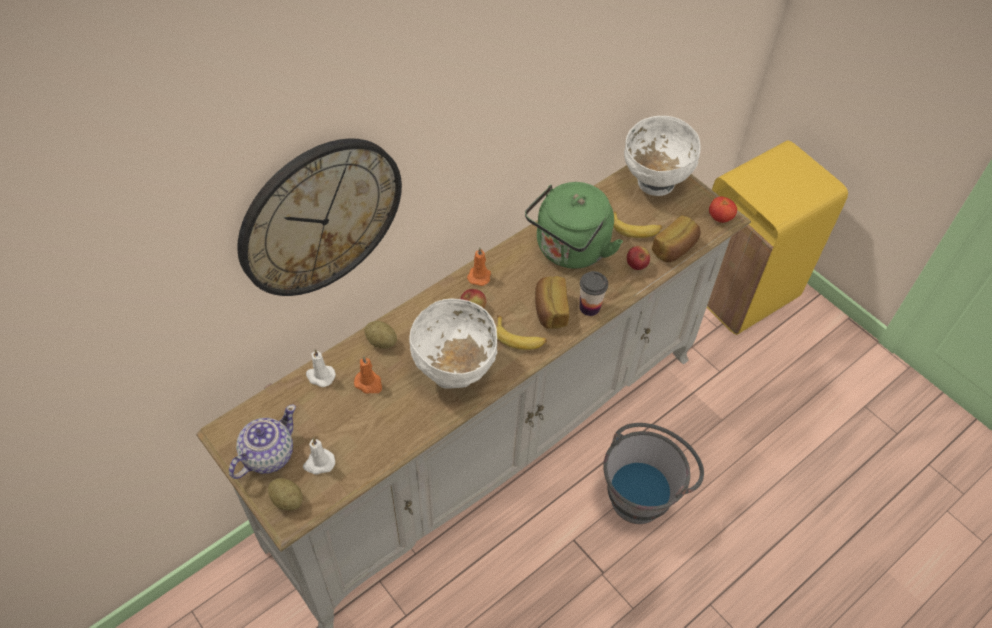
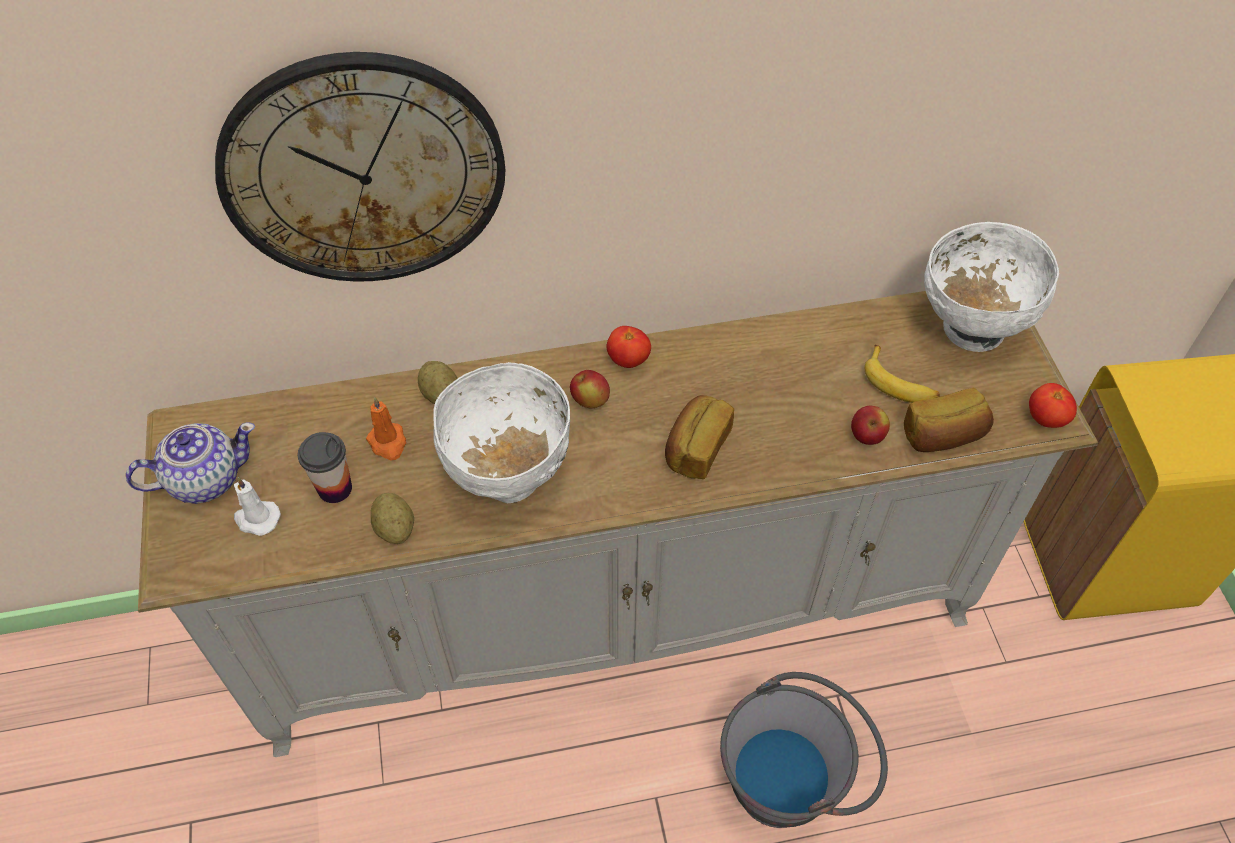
camera: 30 degrees right, 0 degrees up
potato [268,478,303,511] -> potato moved to [371,493,414,544]
white candle [306,349,336,387] -> none
orange candle [467,248,491,286] -> tomato [607,326,651,368]
banana [496,316,547,350] -> none
green kettle [525,182,623,269] -> none
cup [580,271,608,316] -> cup moved to [298,432,352,503]

